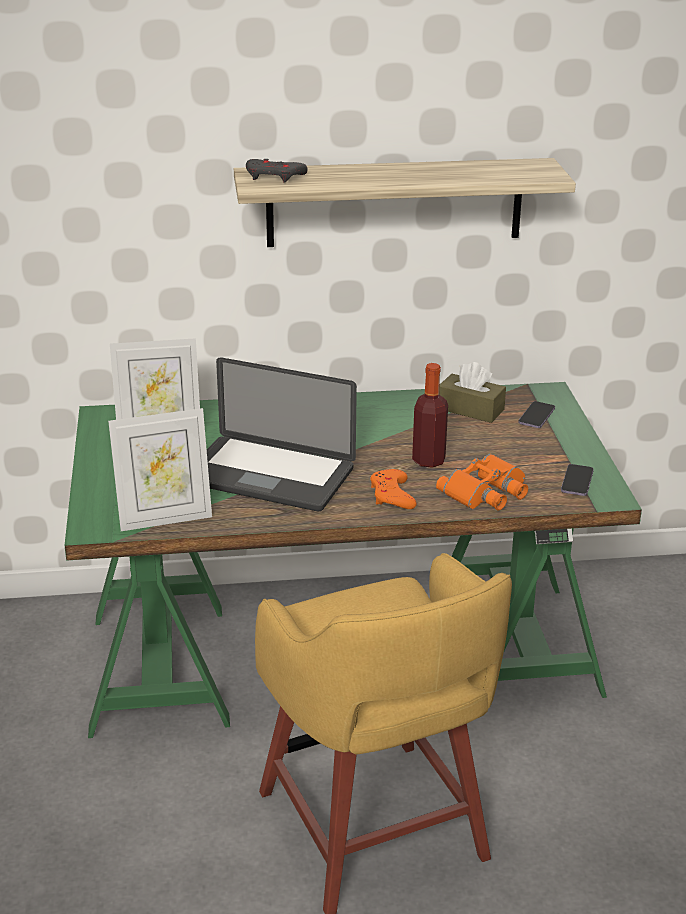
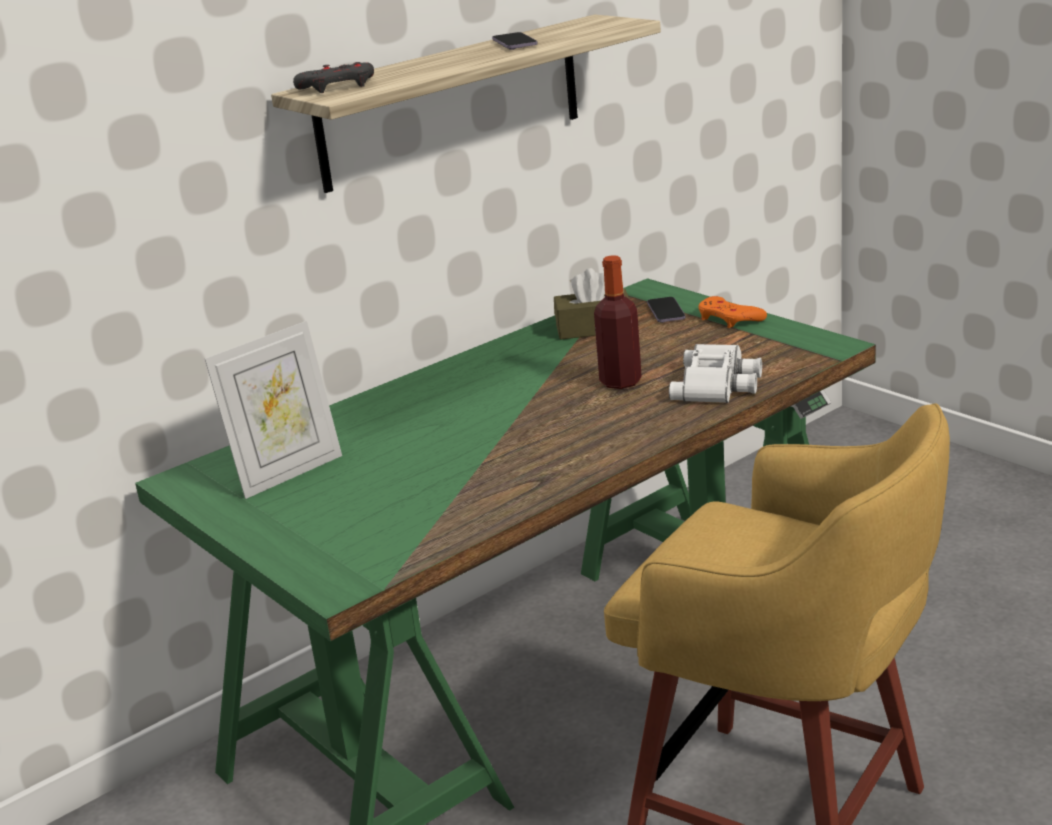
camera: 30 degrees left, 5 degrees down
picture frame [108,408,212,531] -> none
laptop [207,357,357,512] -> none
orange game controller [370,469,417,509] -> orange game controller moved to [699,296,767,328]
orange binoculars [436,454,528,510] -> white binoculars [669,344,762,403]
phone [561,464,594,496] -> phone moved to [492,32,537,50]

